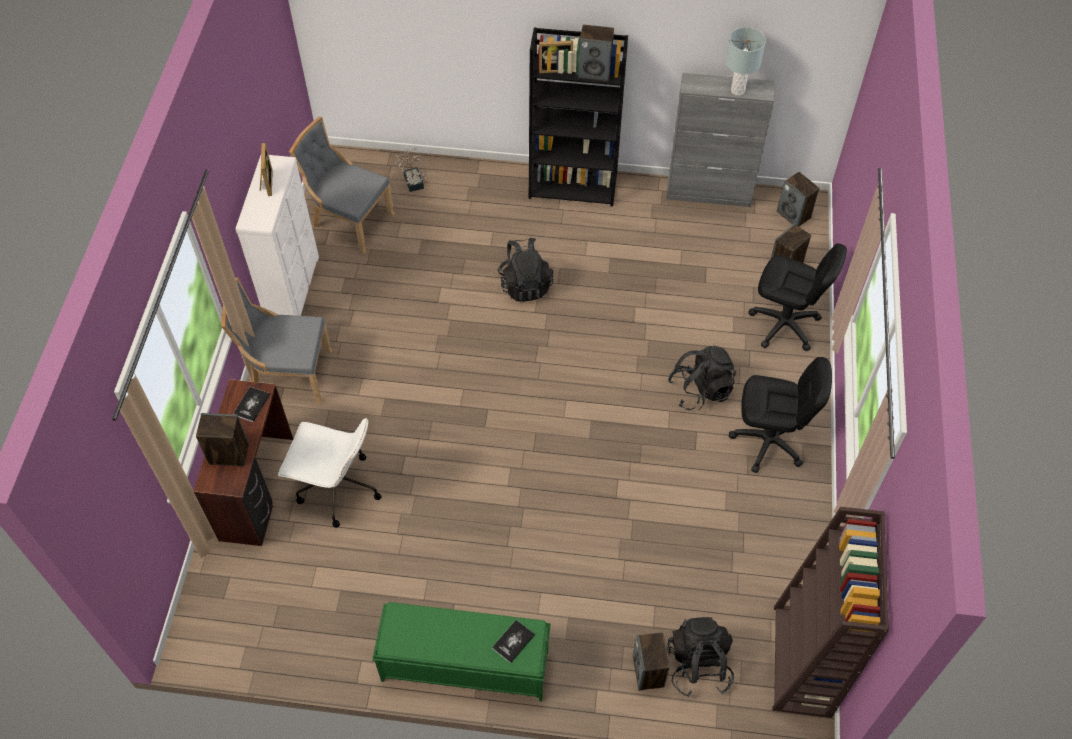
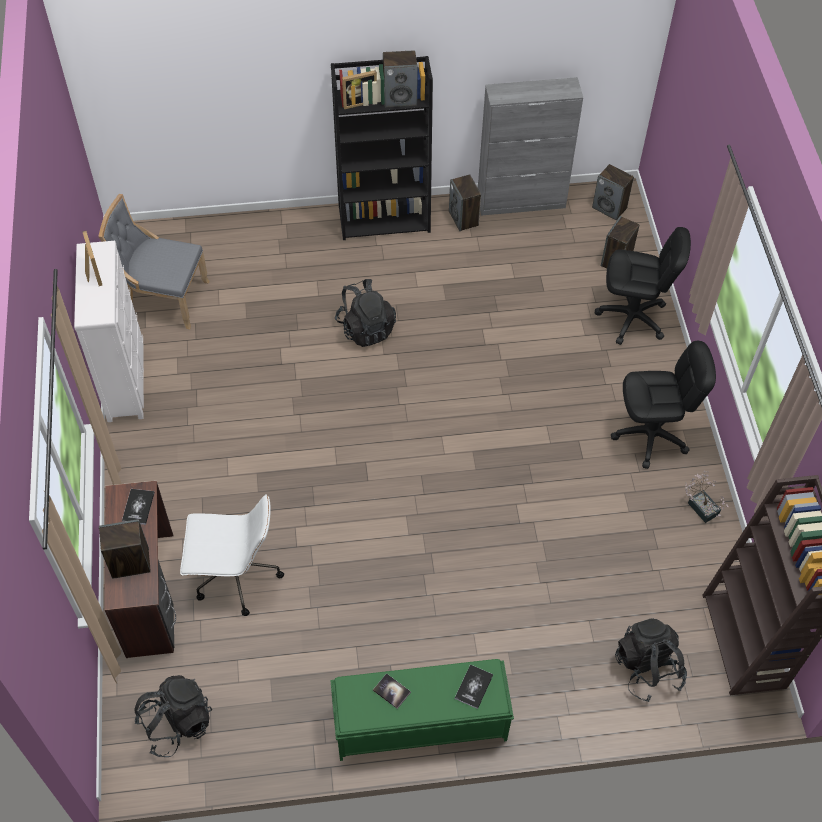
camera: 15 degrees left, 0 degrees up
grey chair [221,278,332,403] -> none
potted plant [395,148,427,192] -> potted plant moved to [685,471,729,523]
speaker [633,632,670,691] -> speaker moved to [449,174,481,231]
black backpack [668,345,736,411] -> black backpack moved to [134,675,212,757]
grey table lamp [726,27,766,96] -> none
none -> book [373,673,411,709]

